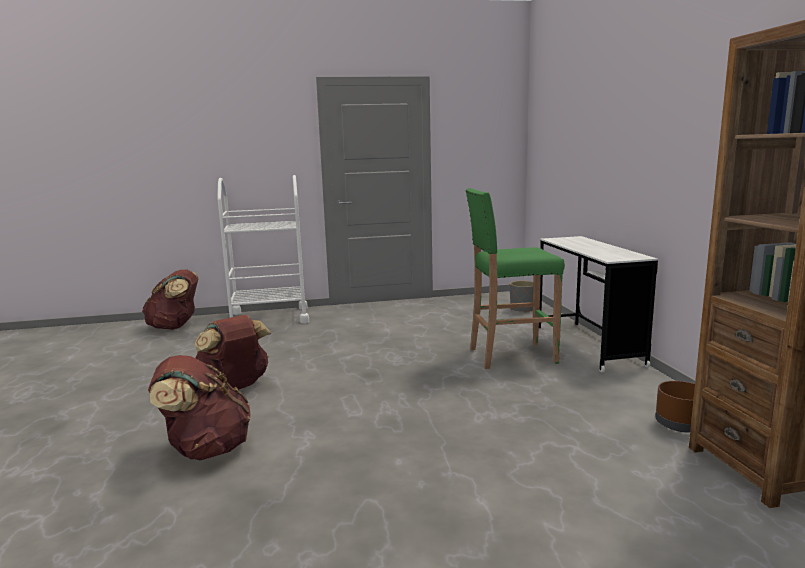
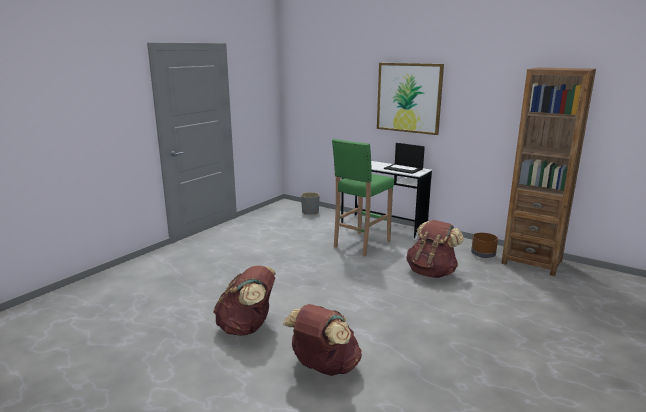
camera: 45 degrees left, 5 degrees up
brown backpack [142,269,199,330] -> brown backpack moved to [406,220,464,278]
white cart [217,175,309,323] -> none
none -> picture [377,63,444,135]
none -> laptop [384,143,425,174]

